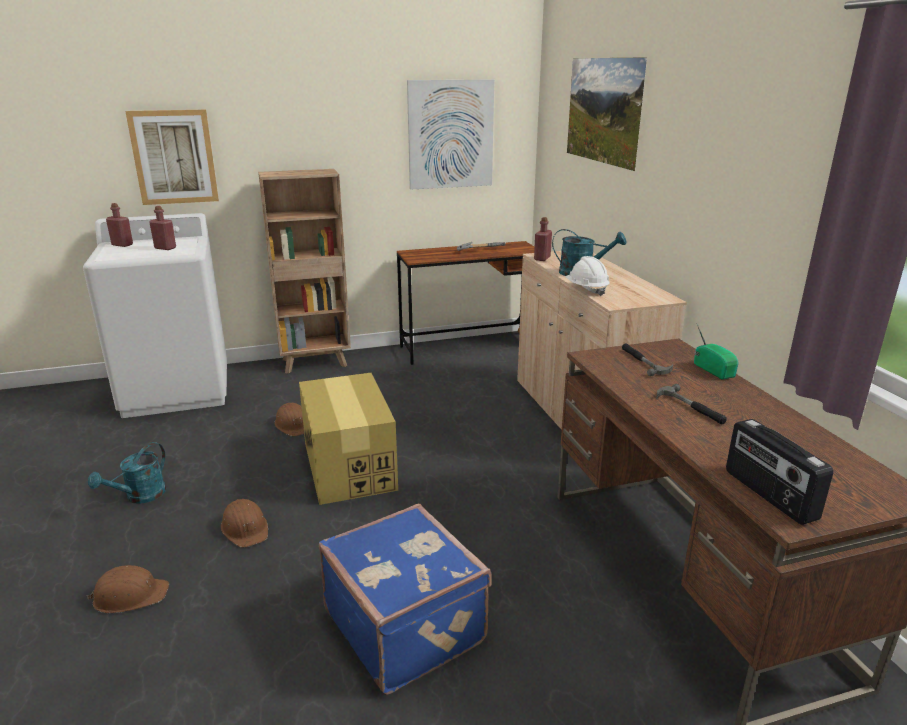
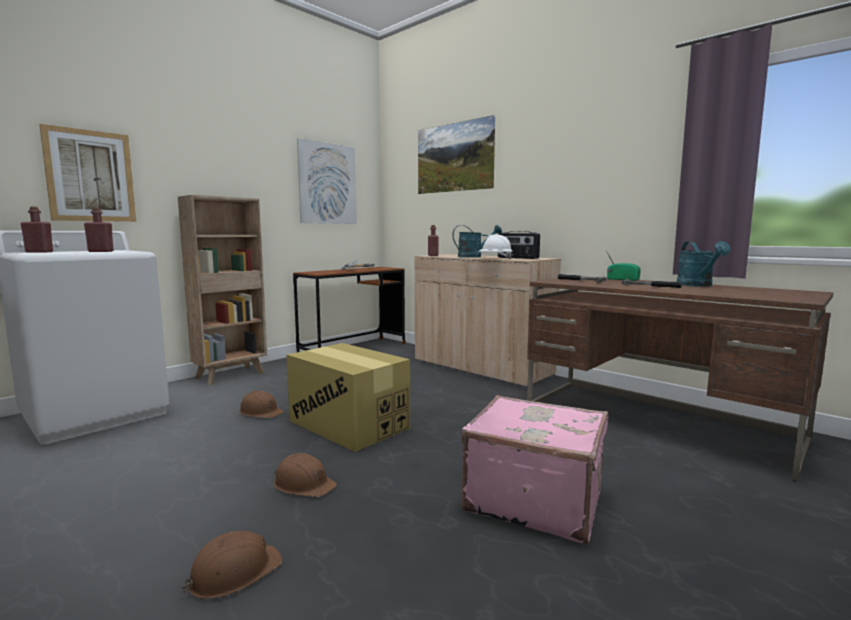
camera: 30 degrees left, 15 degrees down
turquoise watering can [88,442,166,504] -> turquoise watering can moved to [677,241,731,287]
blue suitcase [319,504,492,695] -> pink suitcase [461,395,608,544]
radio [726,419,833,525] -> radio moved to [498,231,540,259]

